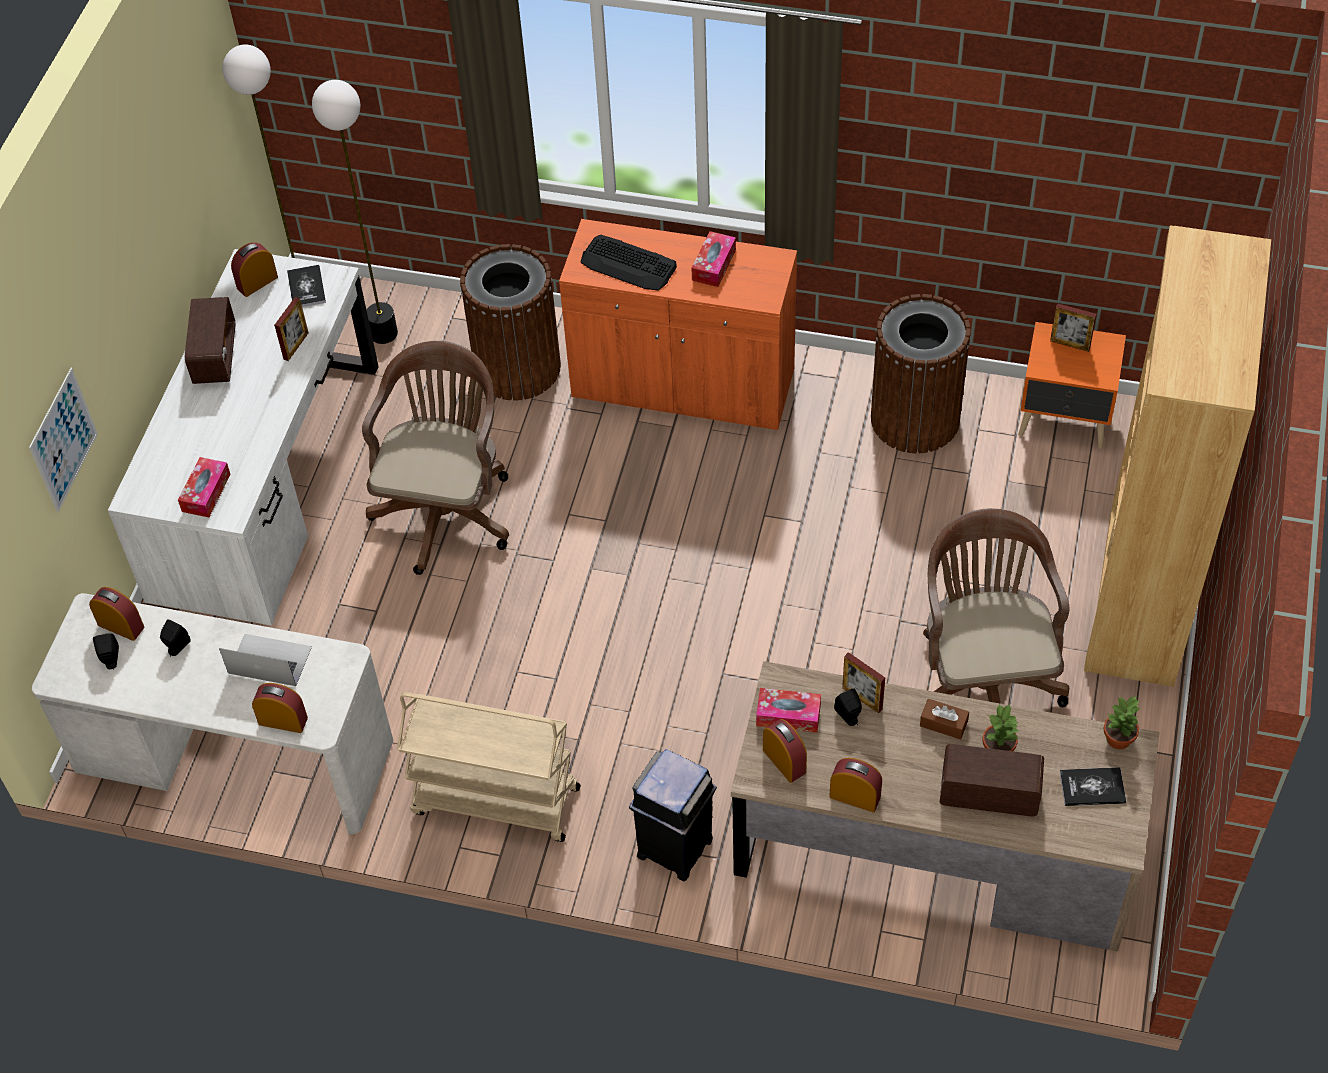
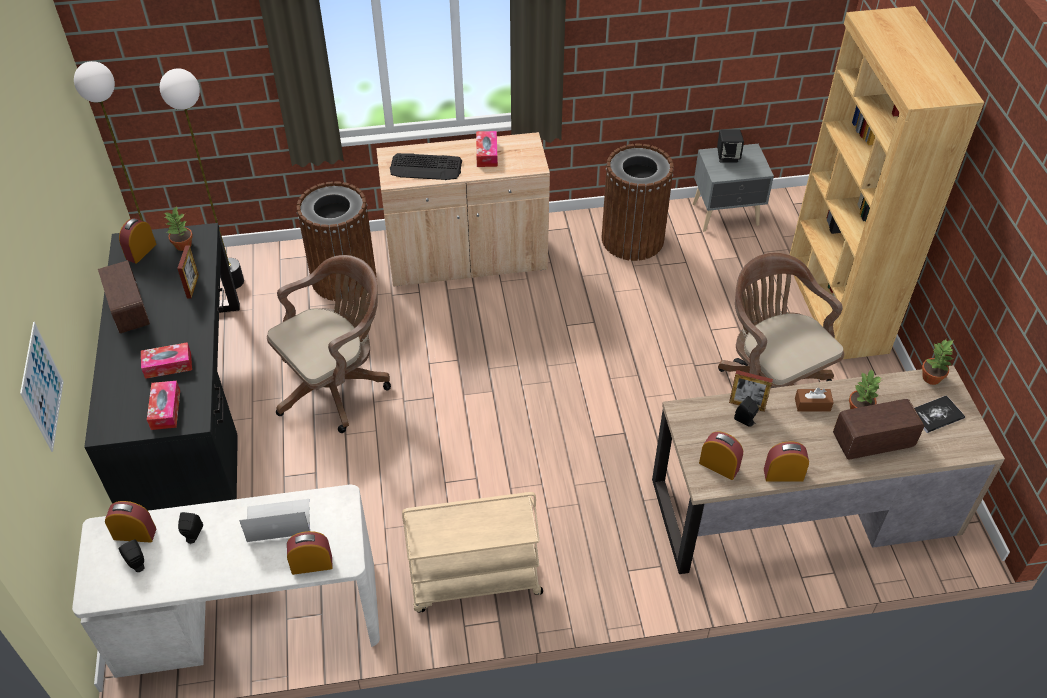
camera: 25 degrees left, 5 degrees down
white desk [108,249,379,626] -> black desk [84,223,240,511]
book [287,265,326,307] -> potted plant [164,206,193,251]
brown office chair [362,341,509,575] -> brown office chair turned 60 degrees clockwise [267,255,391,433]
orange cabinet [559,219,797,430] -> beige cabinet [376,132,550,286]
black trash can [629,749,717,881] -> none
tissue box [756,688,821,733] -> tissue box moved to [141,342,192,379]
orange nightstand [1018,322,1126,449] -> grey nightstand [693,144,774,232]
picture frame [1050,303,1097,352] -> black speaker [717,130,744,162]

